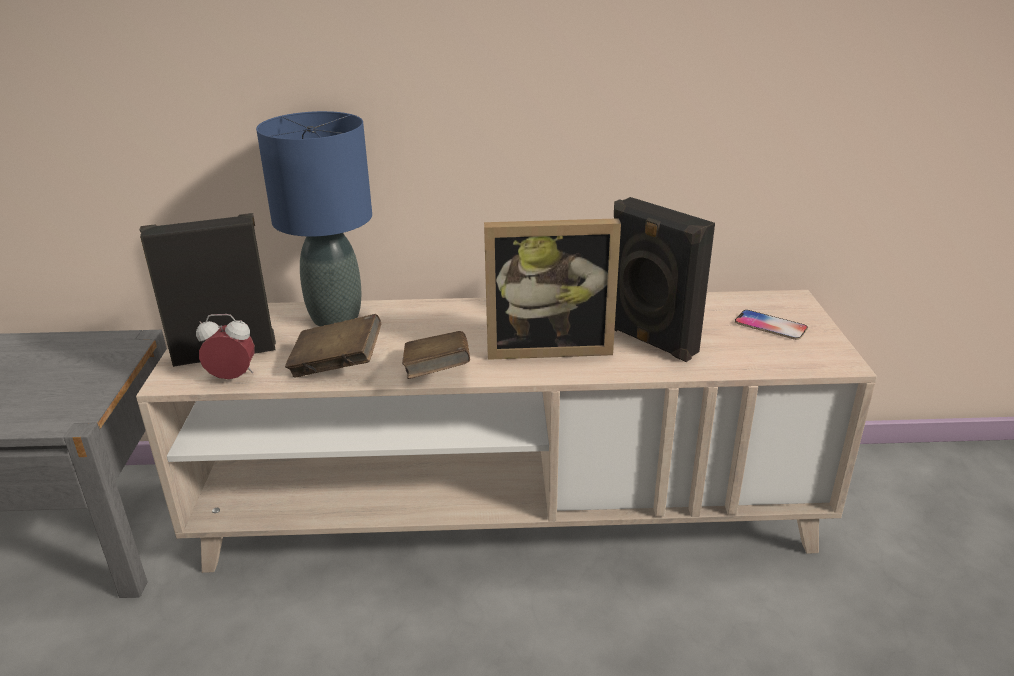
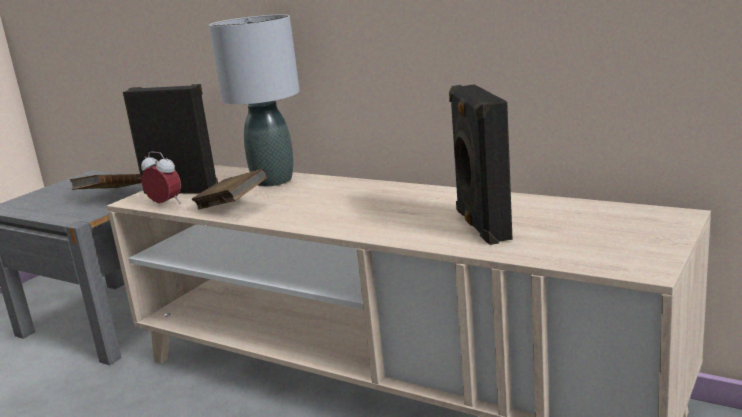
camera: 35 degrees right, 10 degrees down
blue table lamp [256,111,372,326] -> grey table lamp [209,14,300,186]
brown book [402,331,470,379] -> brown book moved to [70,174,142,190]
picture frame [484,218,621,360] -> none
phone [735,310,808,340] -> none

